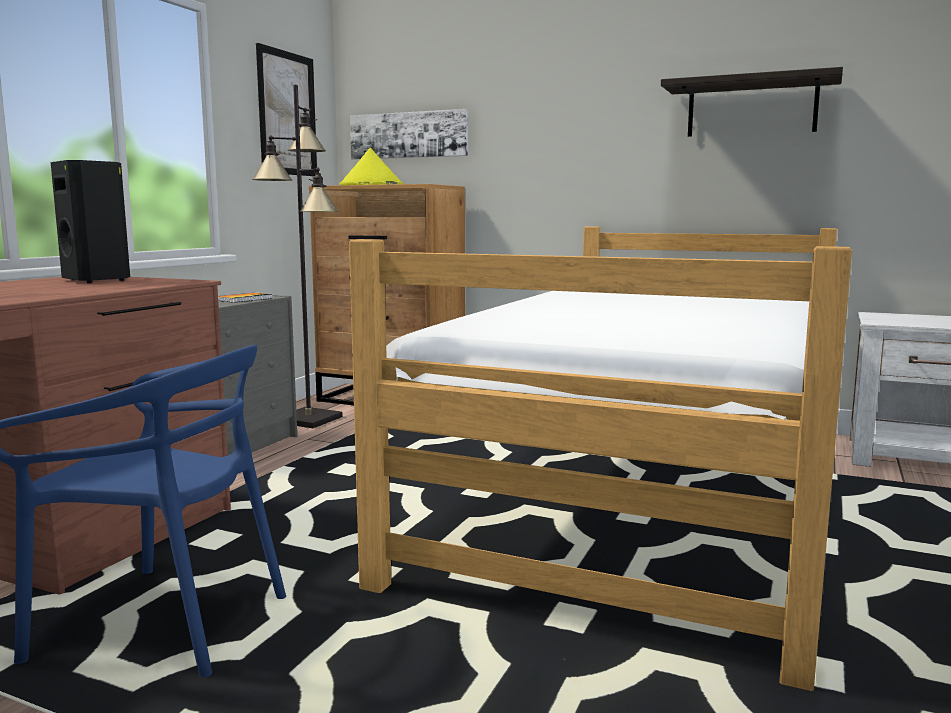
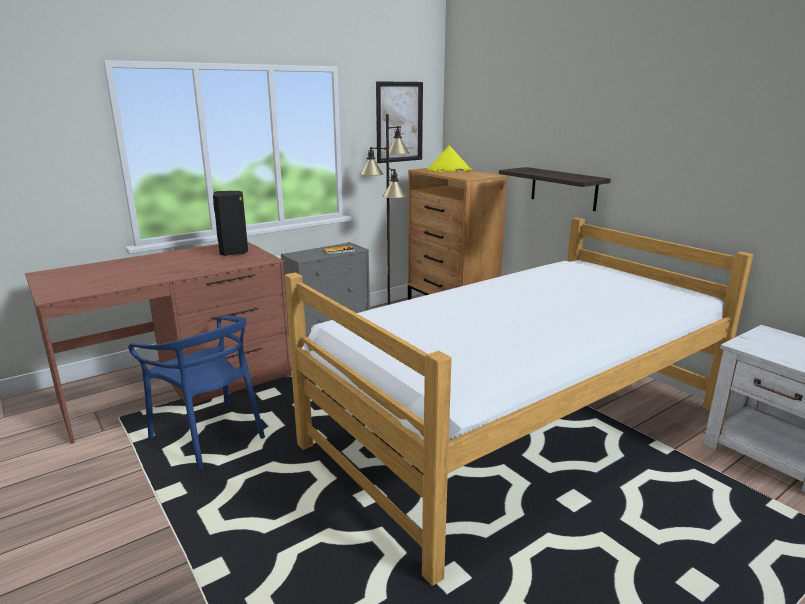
camera: 30 degrees right, 10 degrees up
picture [350,109,468,160] -> none
shelf [661,67,843,137] -> shelf moved to [499,167,611,211]

